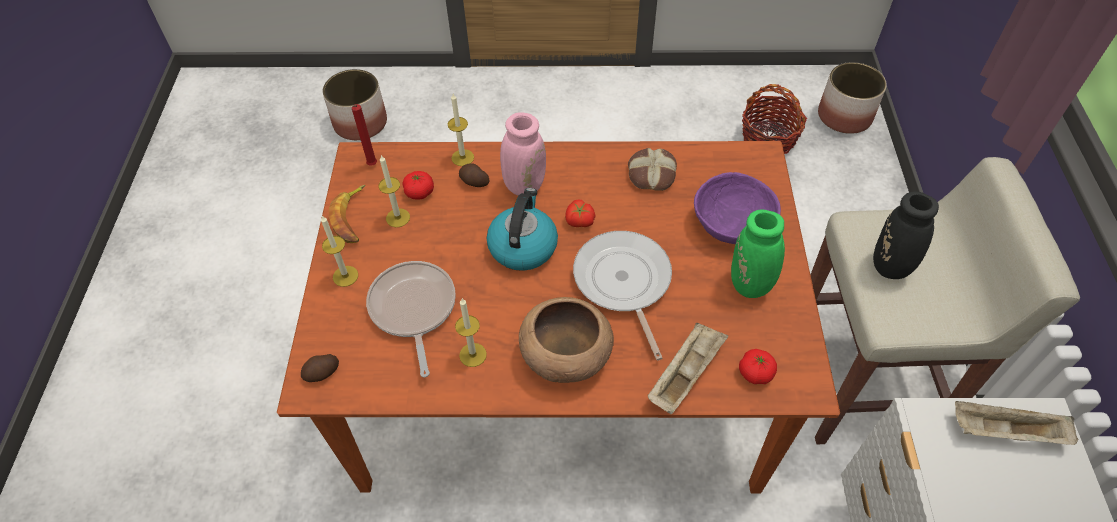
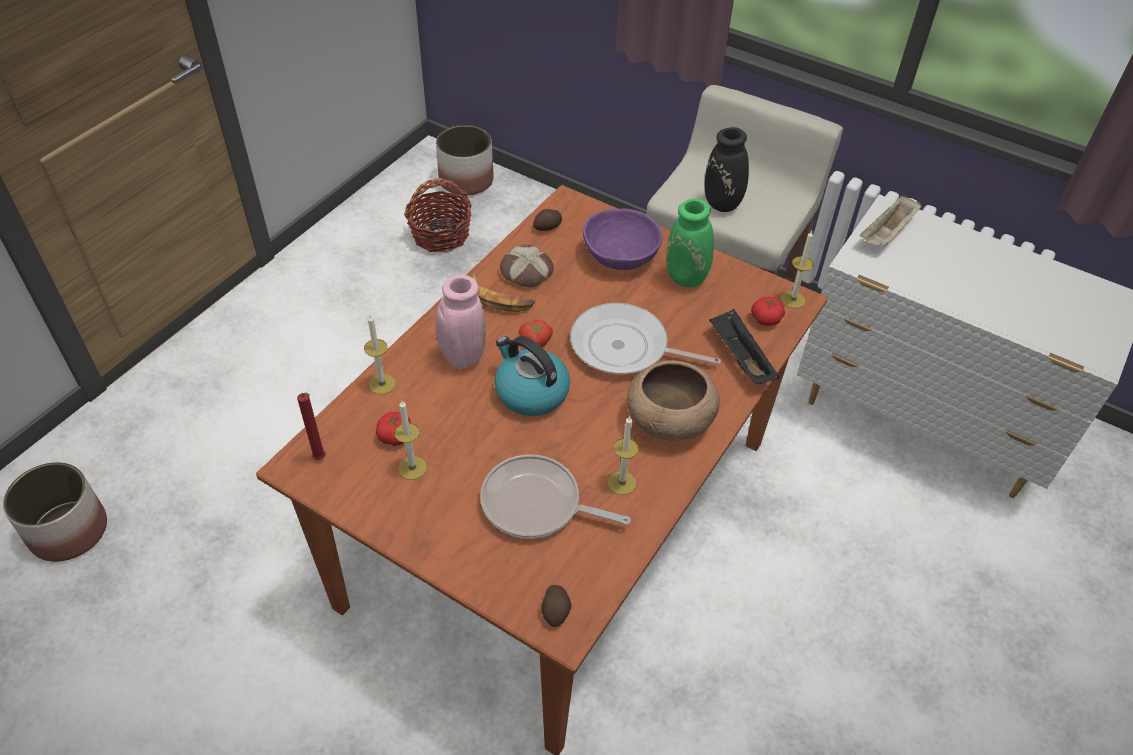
camera: 60 degrees left, 5 degrees down
candle [321,216,358,287] -> candle moved to [781,231,814,309]
banana [329,185,365,243] -> banana moved to [472,274,535,312]
potato [459,164,490,187] -> potato moved to [533,209,562,231]
beige tray [648,323,728,414] -> black tray [709,309,780,384]

